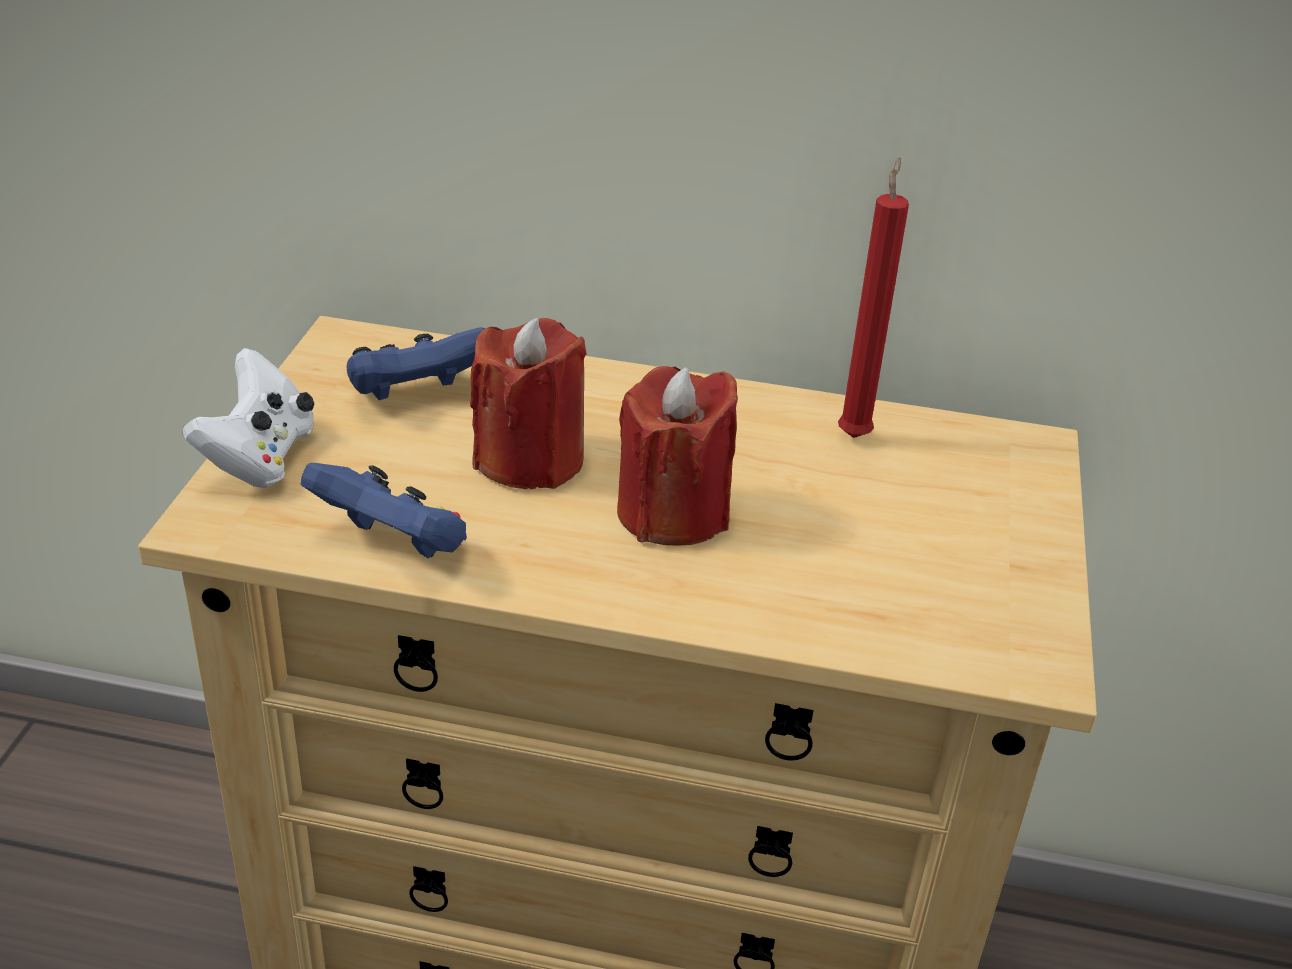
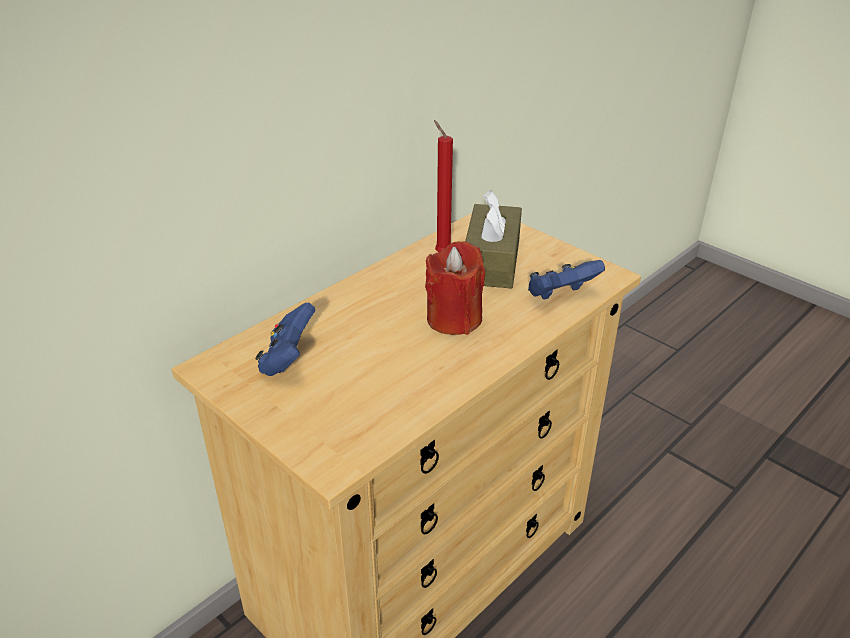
camera: 55 degrees left, 0 degrees up
white game controller [183,348,314,488] -> none
blue game controller [301,463,467,559] -> blue game controller moved to [528,260,605,300]
red candle [470,318,587,489] -> none
none -> brown tissue box [465,190,522,289]

